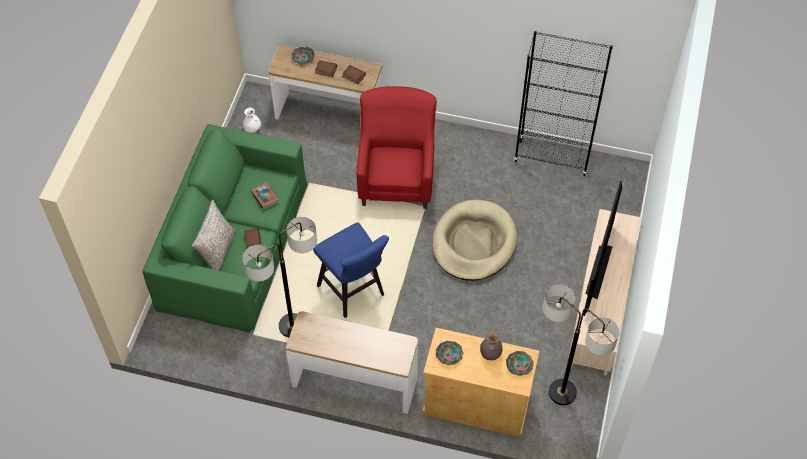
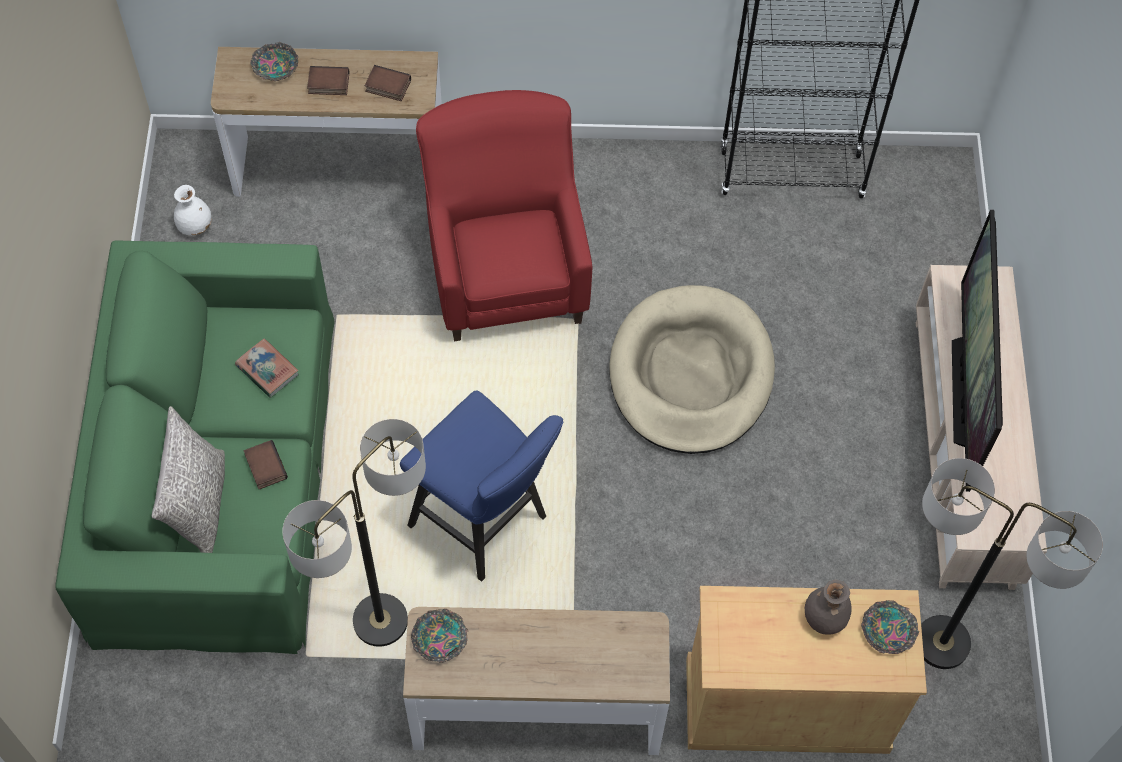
camera: 15 degrees left, 5 degrees up
bowl [436,341,464,365] -> bowl moved to [411,609,469,663]

